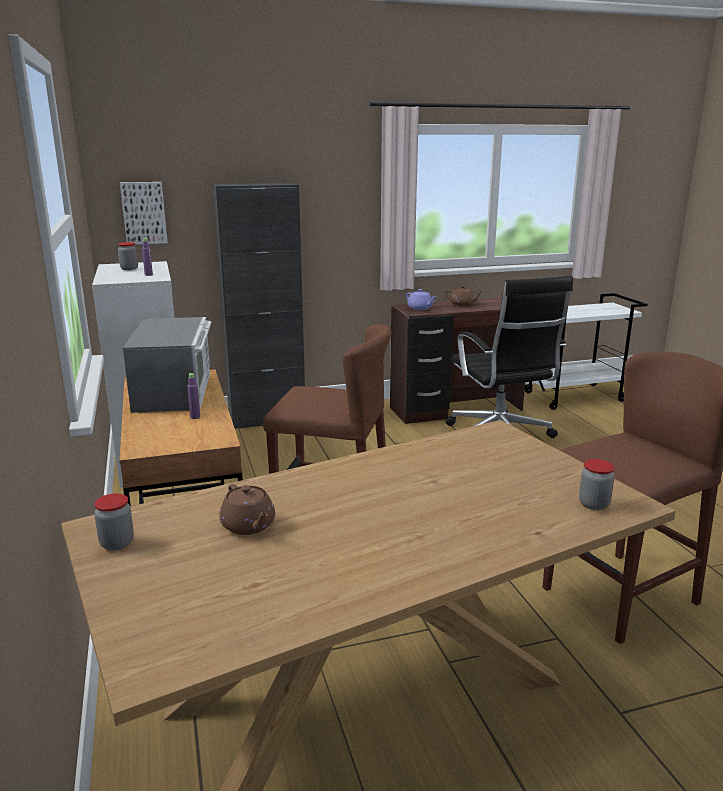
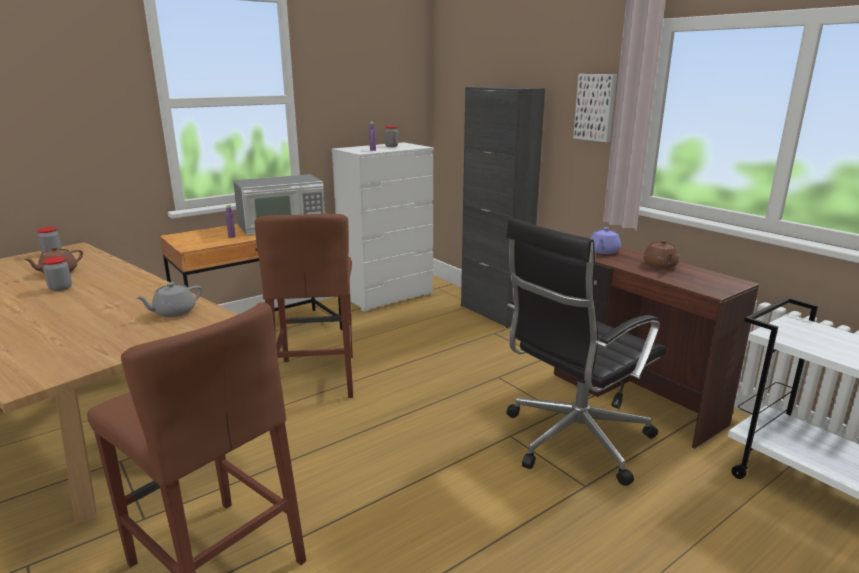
camera: 70 degrees right, 0 degrees up
picture [120,182,168,244] -> picture moved to [573,74,617,142]
jar [579,459,615,510] -> jar moved to [42,257,72,291]
none -> grey teapot [136,282,202,317]

